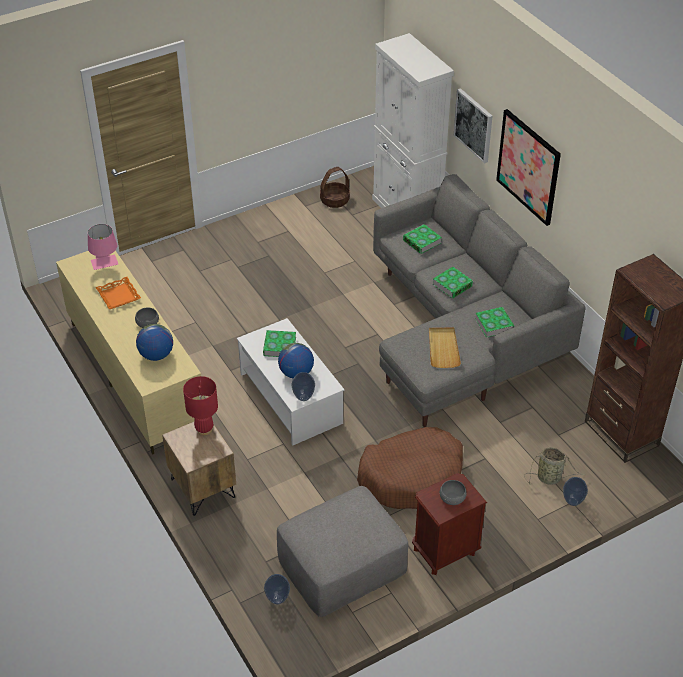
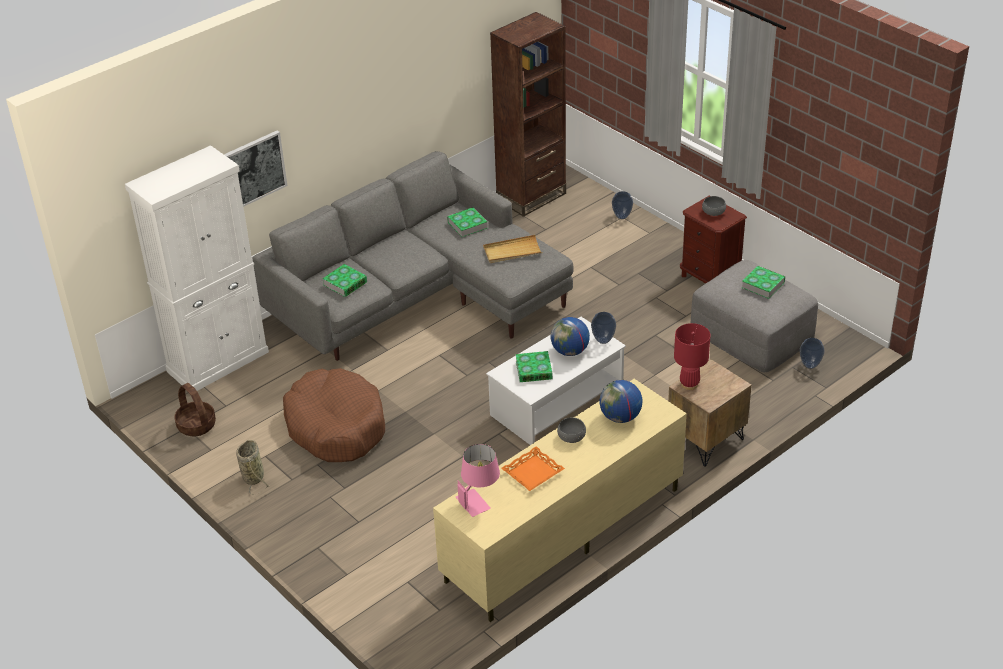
camera: 100 degrees left, 5 degrees down
brown dog bed [357,427,463,509] -> brown dog bed moved to [283,368,385,462]
book [433,267,473,298] -> book moved to [741,266,785,299]
picture [496,109,561,226] -> none
basket [524,447,586,484] -> basket moved to [236,440,269,495]

